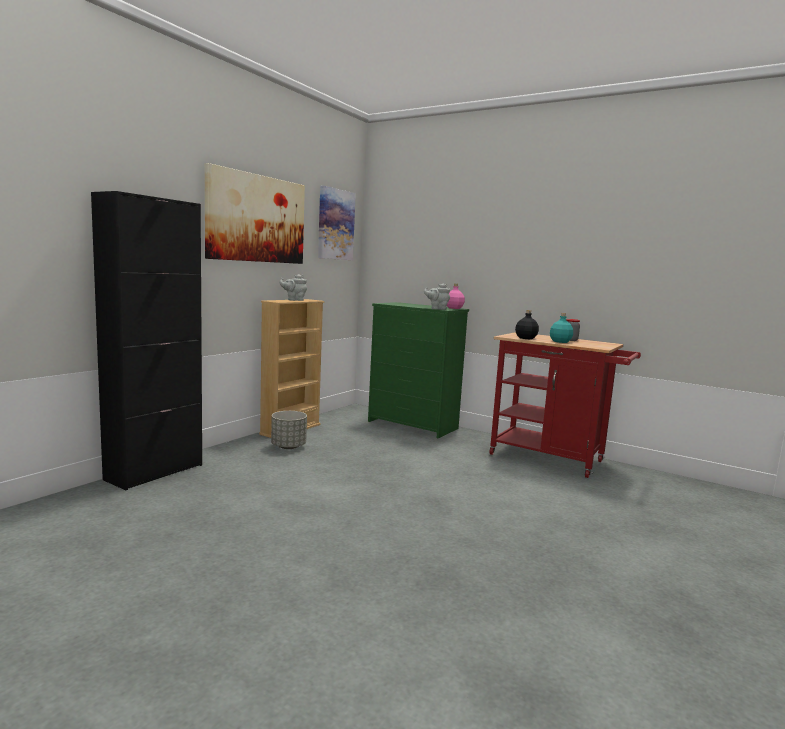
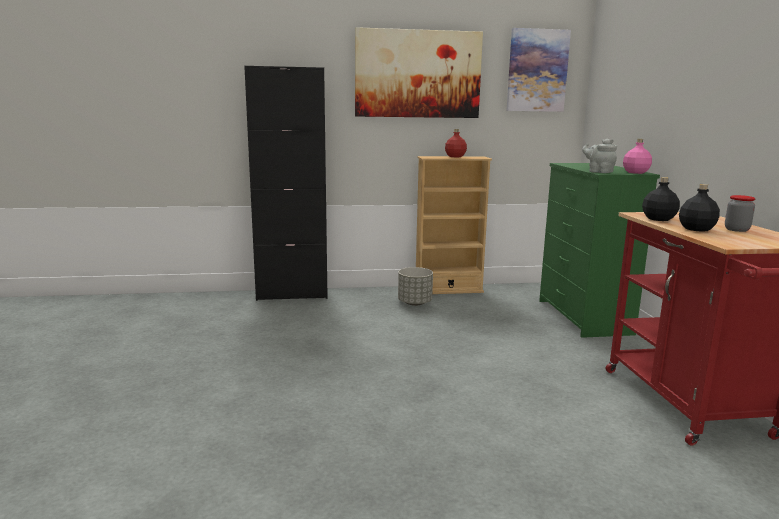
camera: 50 degrees right, 5 degrees up
grey teapot [279,274,307,301] -> red bottle [445,129,467,157]
turquoise bottle [550,313,573,343] -> black bottle [679,184,720,232]

